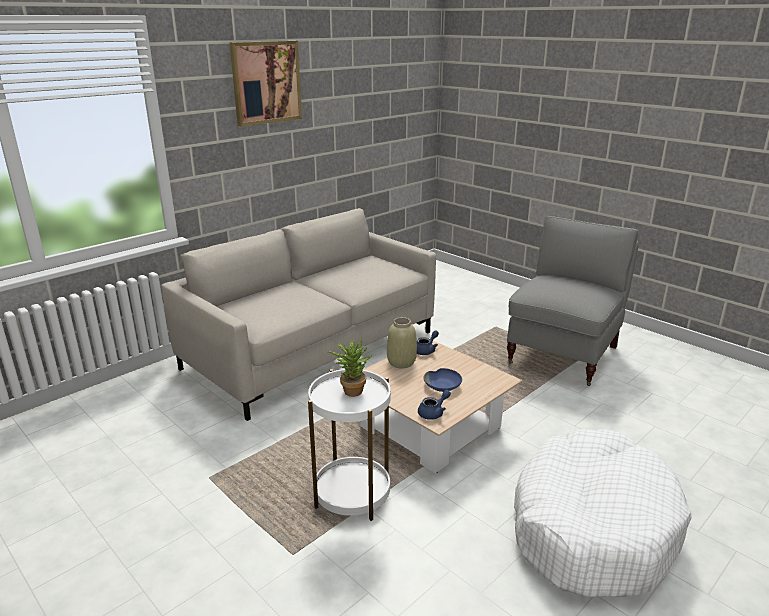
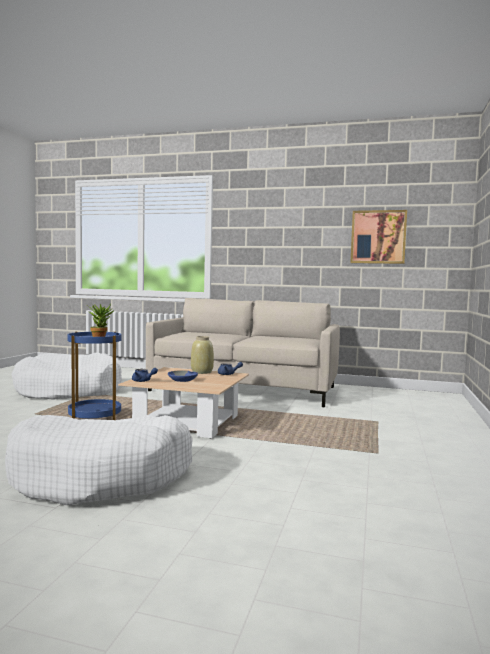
camera: 60 degrees right, 20 degrees down
picture [230,41,302,126] -> picture moved to [350,210,407,264]
white side table [308,369,391,521] -> blue side table [67,332,121,420]
grey armchair [507,216,639,386] -> none
none -> white dog bed [12,353,122,400]

